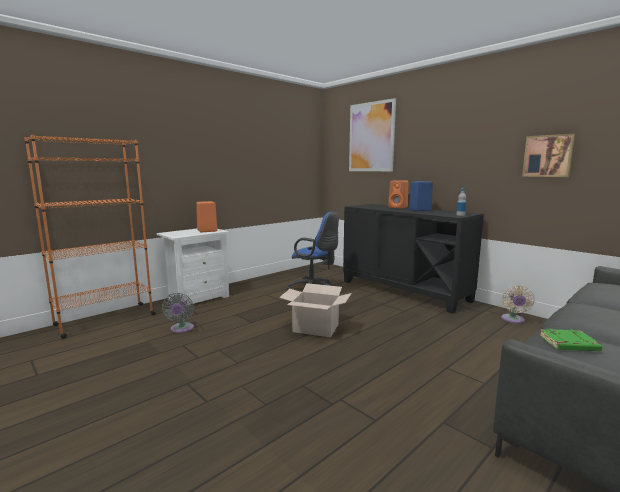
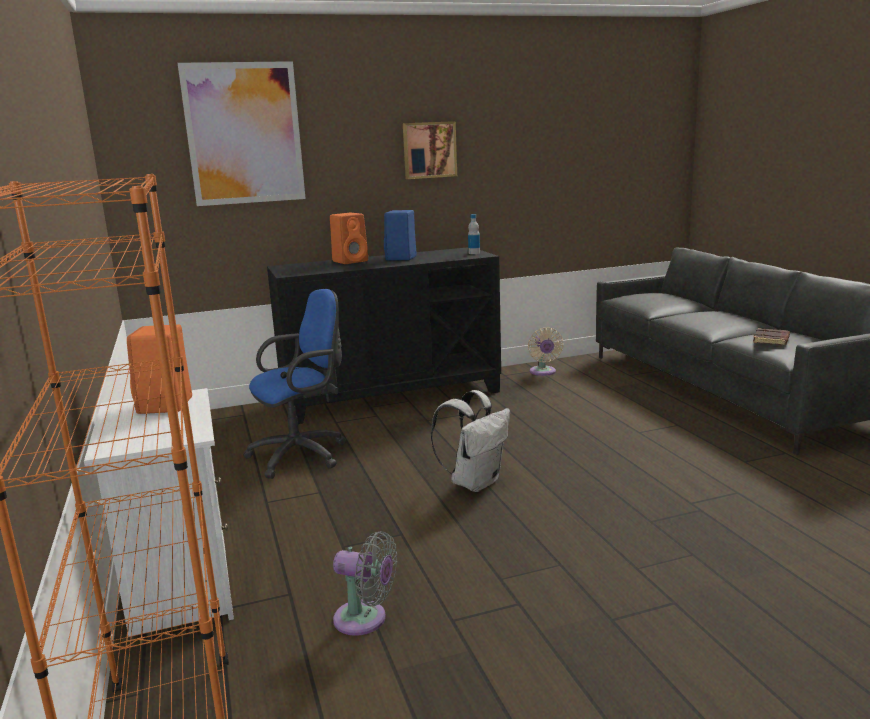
camera: 65 degrees left, 5 degrees up
cardboard box [279,283,352,338] -> white backpack [431,390,510,492]
beige fan [501,285,534,324] -> beige fan turned 45 degrees clockwise [528,327,564,376]
picture [522,134,575,177] -> picture moved to [403,121,457,179]
green book [540,329,602,351] -> brown book [753,328,790,345]

